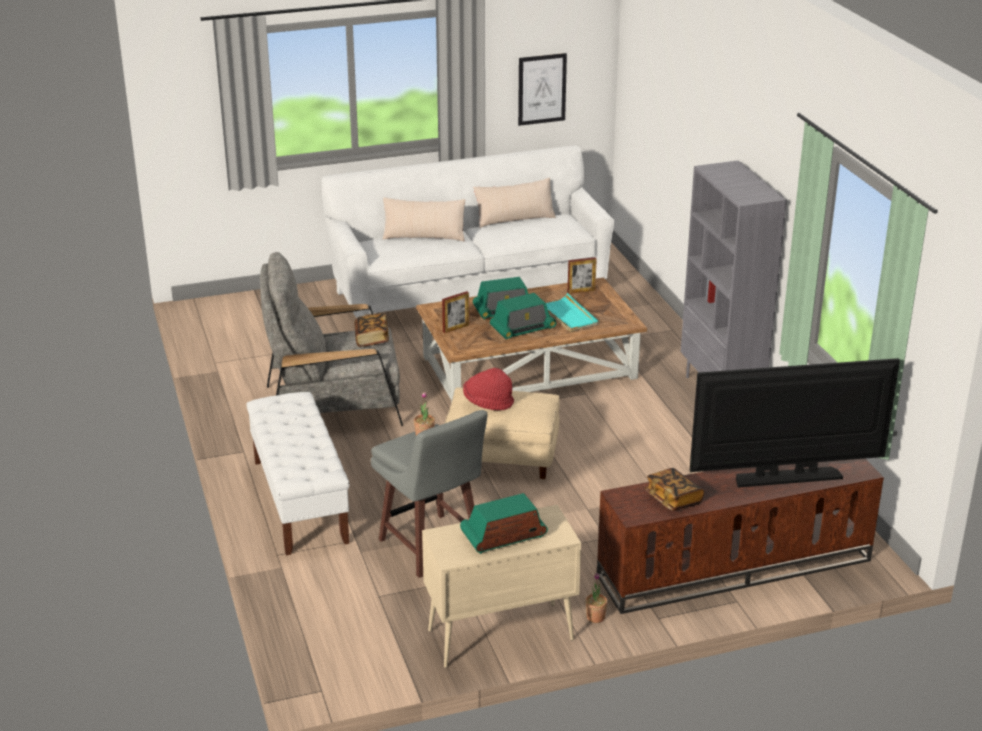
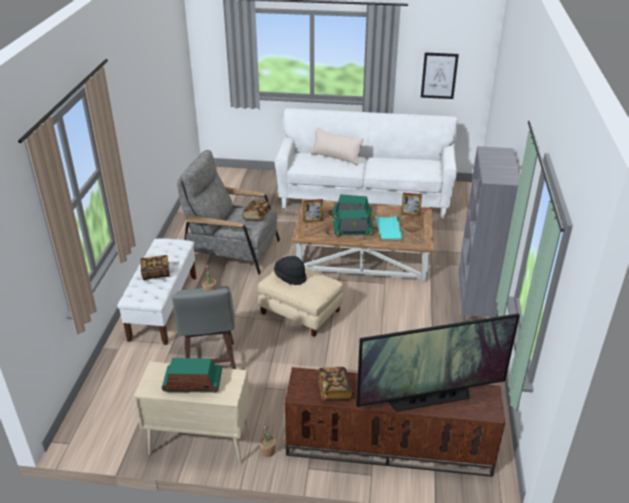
camera: 25 degrees right, 5 degrees up
red hat [463,368,514,410] -> black hat [274,256,306,285]
beige pillow [474,178,556,228] -> none
television [690,358,900,488] -> television turned 150 degrees clockwise [356,313,520,412]
none -> book [140,255,170,280]

